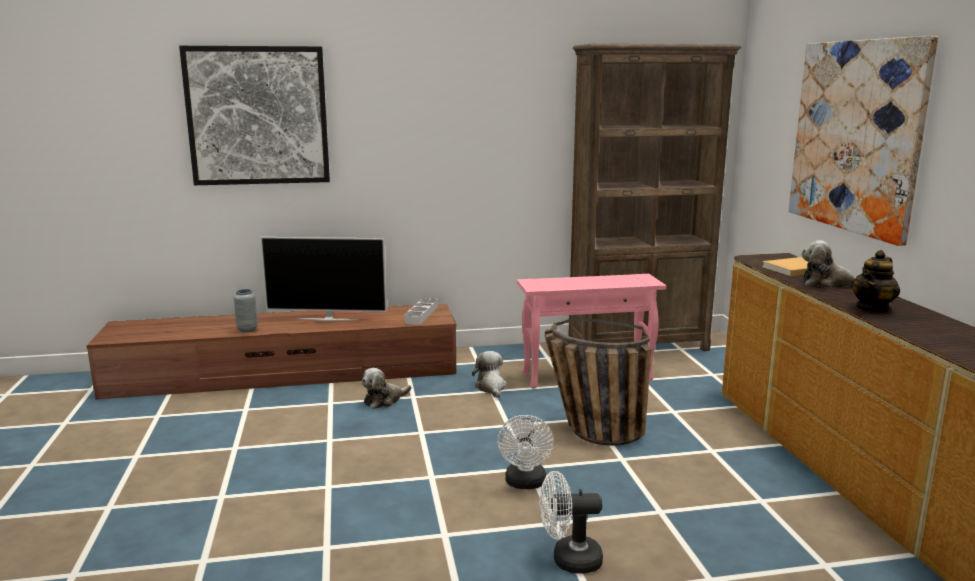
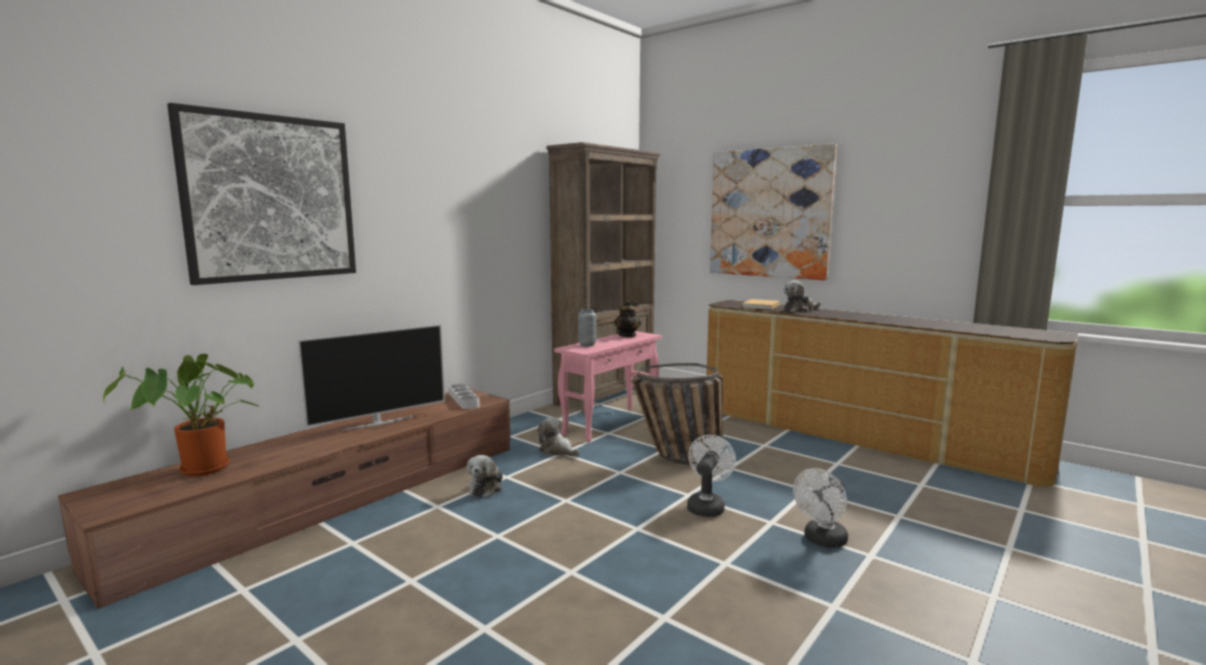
camera: 40 degrees left, 5 degrees down
grey vase [234,289,258,332] -> grey vase moved to [578,309,596,347]
white fan [498,415,554,489] -> white fan turned 120 degrees counterclockwise [687,435,736,517]
teapot [851,250,900,314] -> teapot moved to [614,300,641,337]
none -> potted plant [103,354,260,476]

